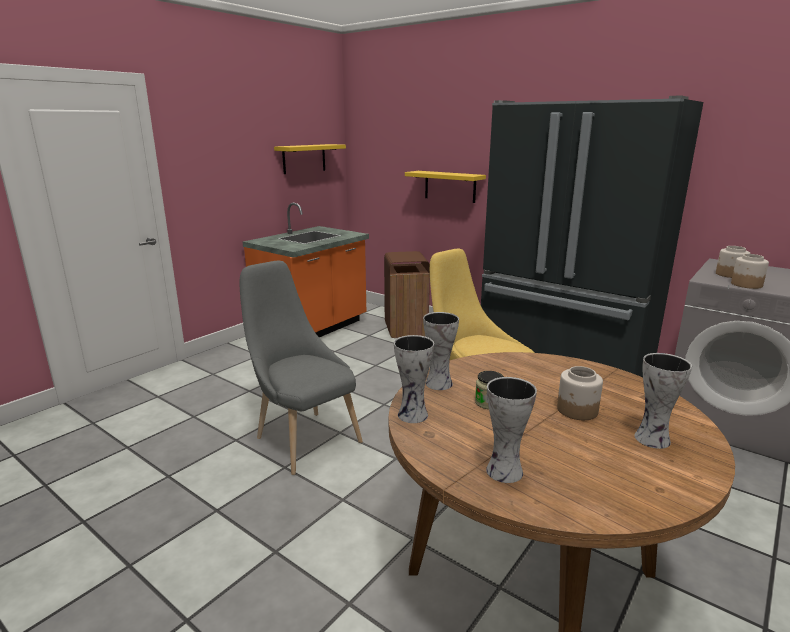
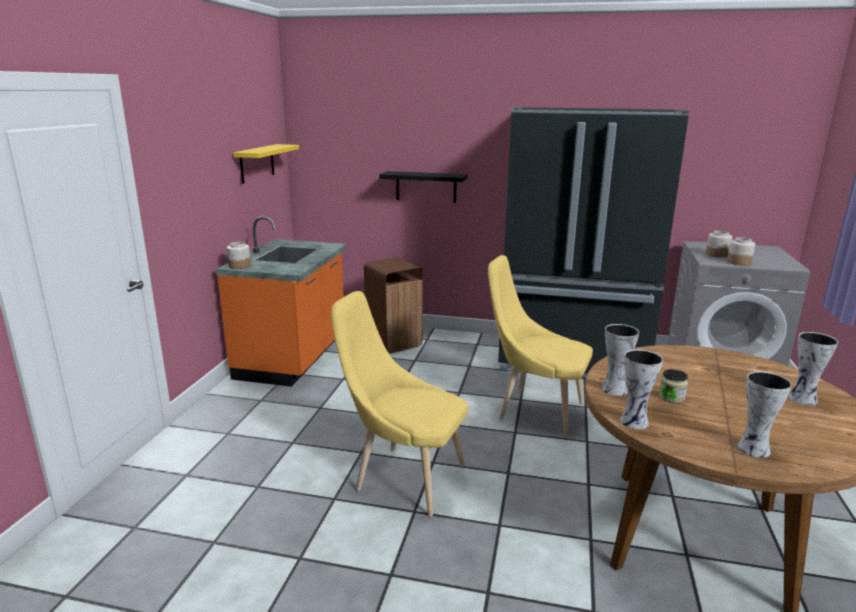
camera: 25 degrees left, 0 degrees up
grey chair [240,261,363,475] -> yellow chair [331,291,468,517]
yellow shelf [405,171,486,203] -> black shelf [379,171,467,203]
jar [557,366,603,420] -> jar moved to [227,242,251,269]

